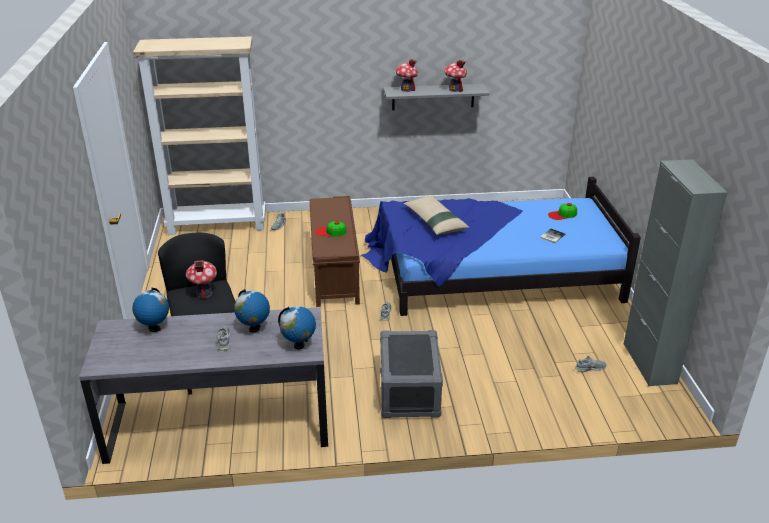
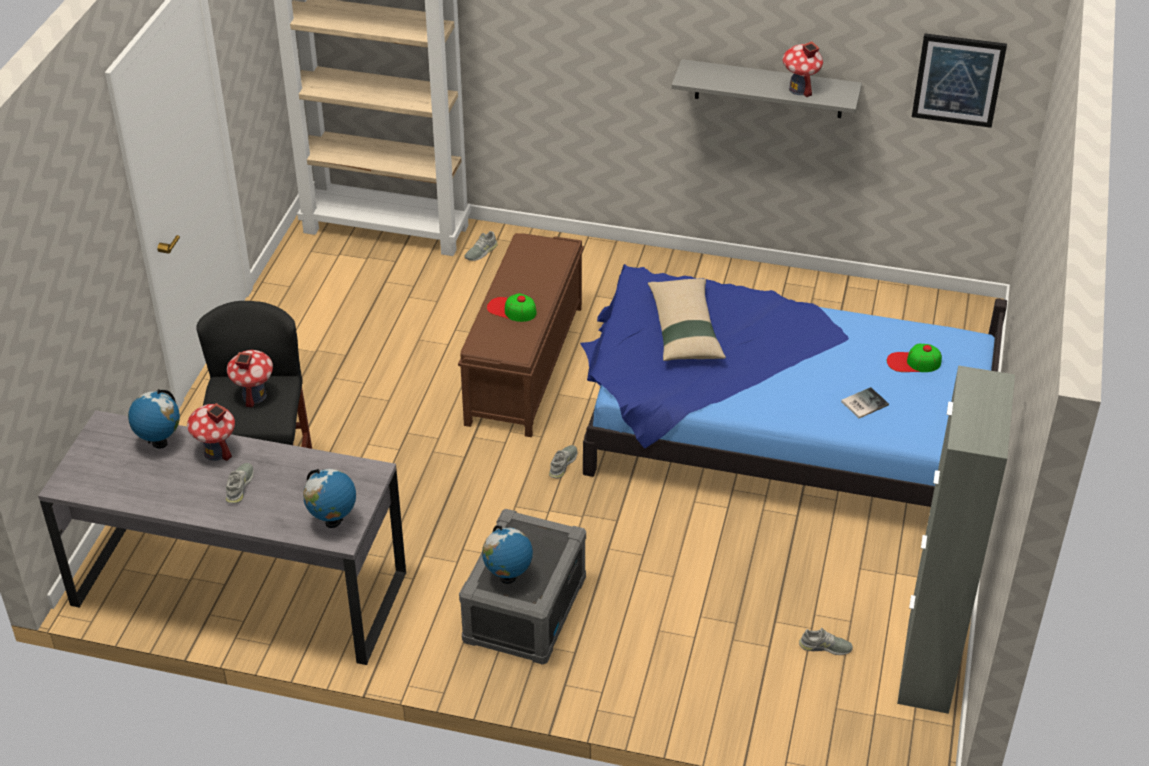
camera: 20 degrees right, 10 degrees up
globe [234,289,270,333] -> globe moved to [482,526,533,584]
toy house [396,59,418,92] -> toy house moved to [187,403,235,461]
none -> picture [912,33,1007,128]

